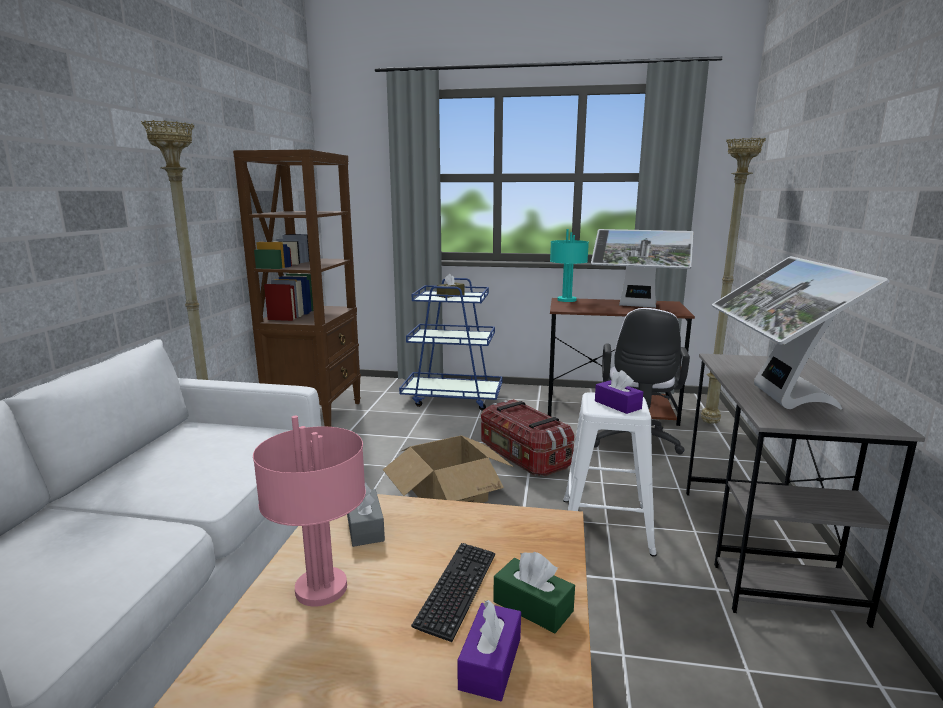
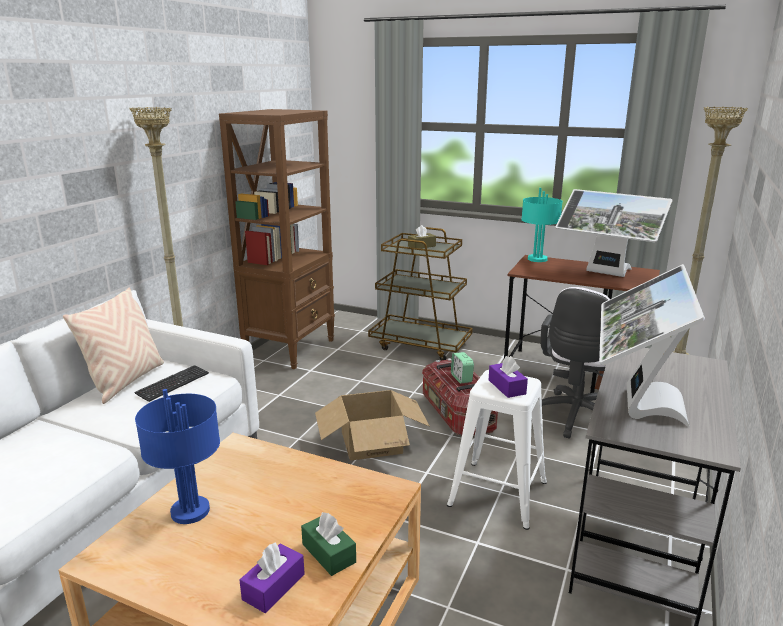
camera: 15 degrees right, 5 degrees up
pink table lamp [253,416,366,607] -> blue table lamp [135,389,220,524]
grey tissue box [347,482,385,547] -> none
blue cart [399,278,502,411] -> brown cart [368,227,473,361]
keyboard [411,543,495,642] -> keyboard moved to [134,365,209,402]
none -> beige pillow [63,287,164,404]
none -> alarm clock [451,352,474,383]

